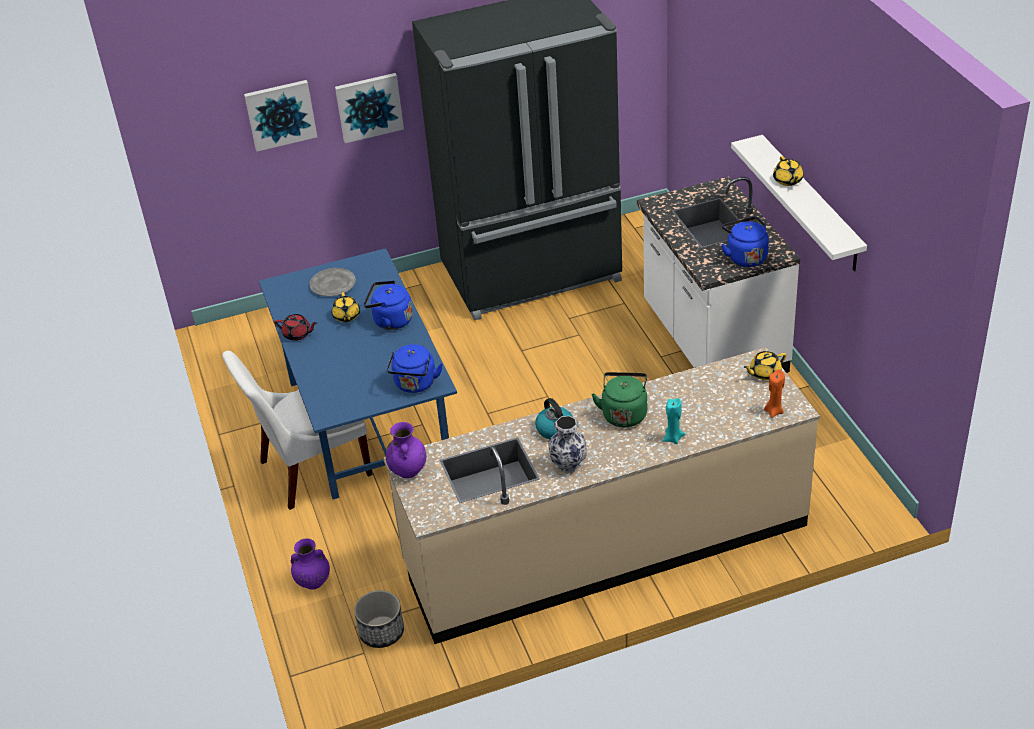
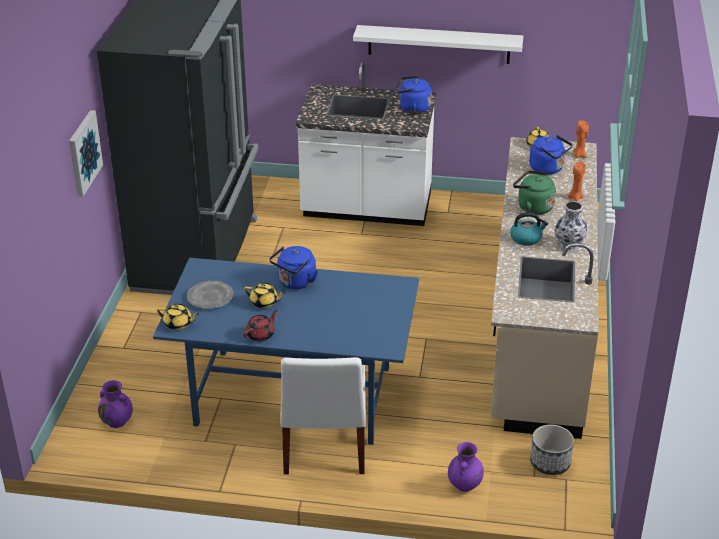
camera: 65 degrees left, 5 degrees down
picture [244,80,317,151] -> none
purple vase [386,422,426,478] -> purple vase moved to [98,380,133,428]
blue kettle [387,344,443,393] -> blue kettle moved to [529,135,573,175]
turquoise candle [662,398,685,444] -> orange candle [568,161,586,202]
yellow teapot [773,156,803,186] -> yellow teapot moved to [157,304,199,330]

